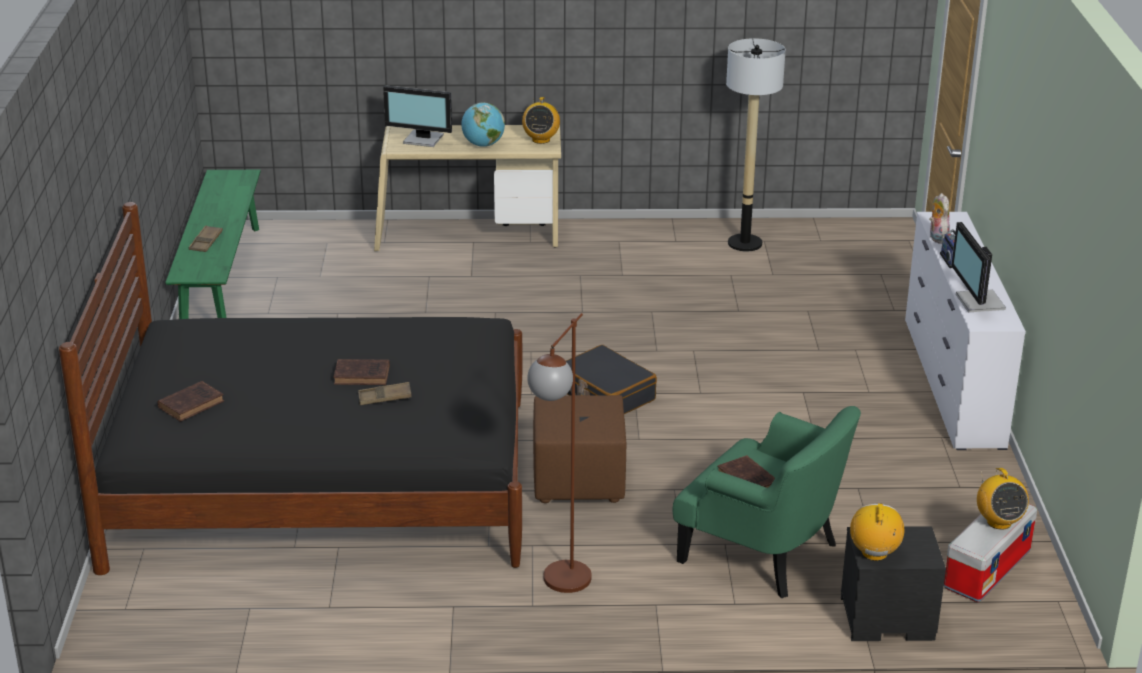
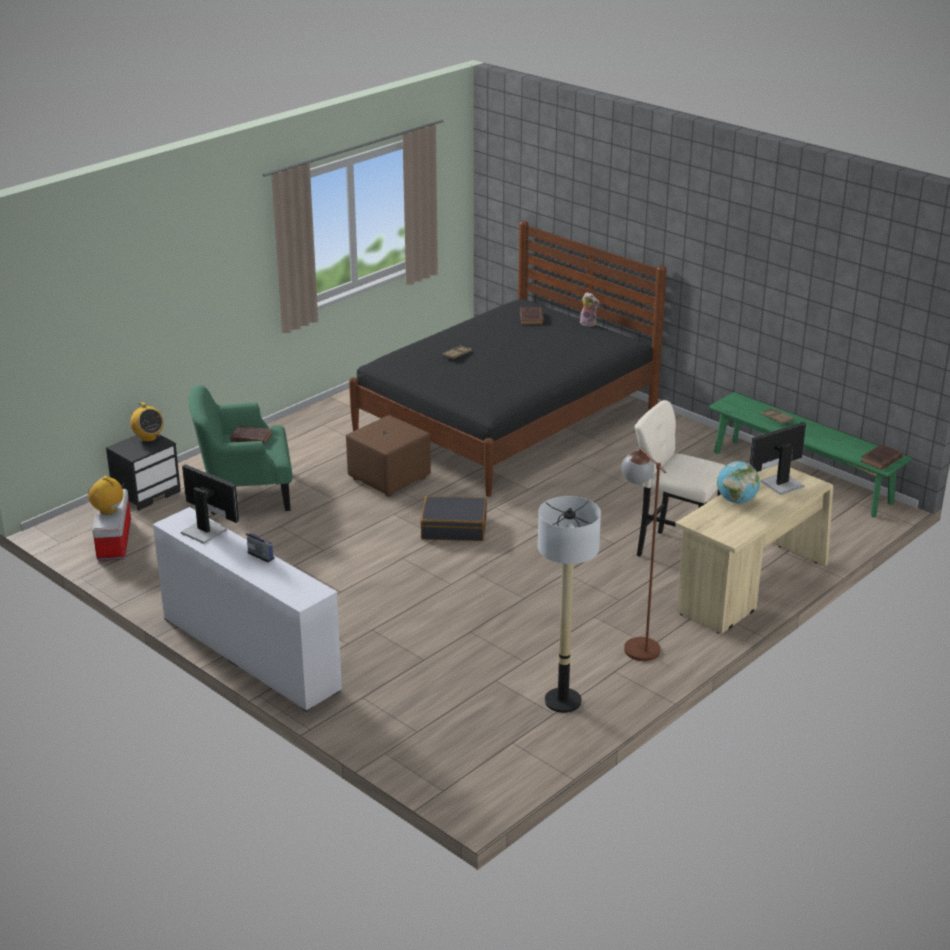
camera: 135 degrees right, 0 degrees up
brown book [334,359,390,385] -> brown book moved to [861,444,903,470]
radio [522,97,560,144] -> none
brown floor lamp [527,313,592,593] -> brown floor lamp moved to [621,447,666,661]
plush toy [929,193,950,244] -> plush toy moved to [580,292,600,327]
none -> beige stool [635,400,726,557]

